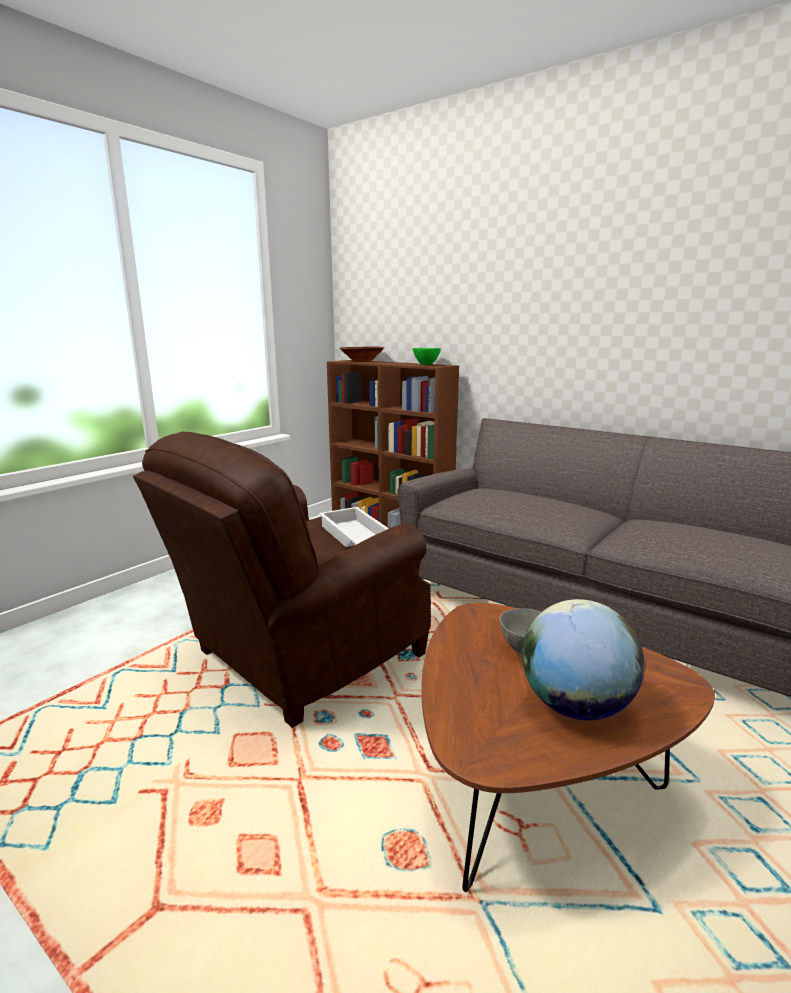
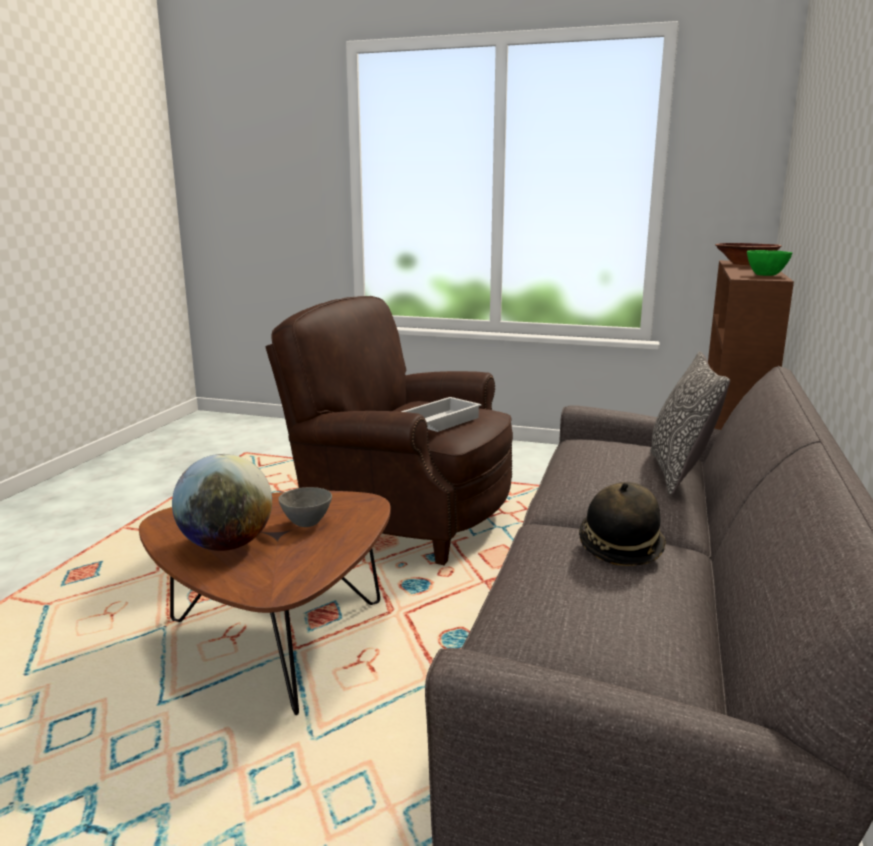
camera: 70 degrees right, 0 degrees up
none -> hat [579,482,666,566]
none -> pillow [650,351,730,495]

